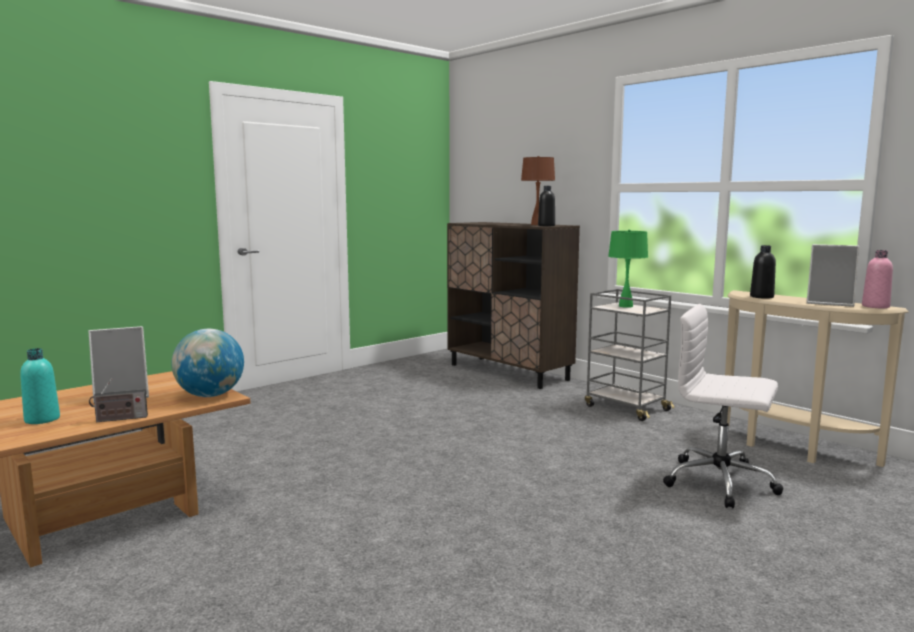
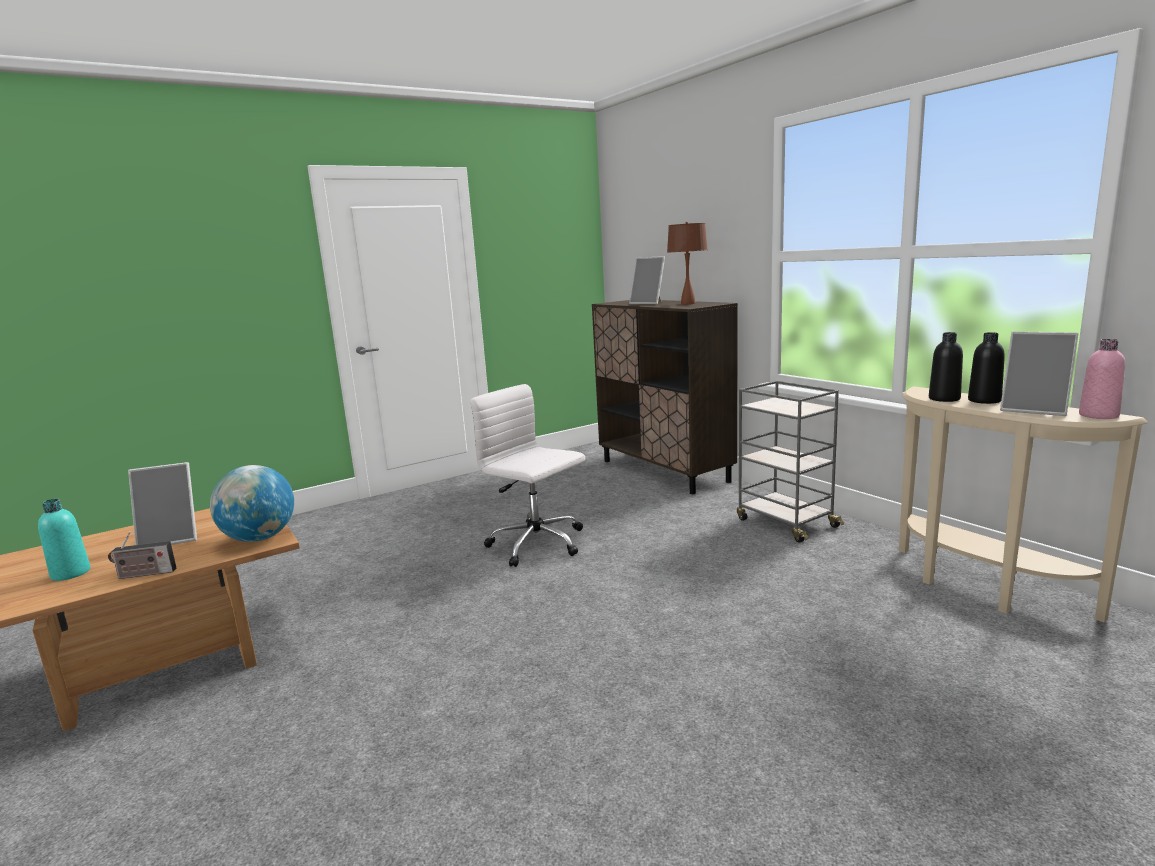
camera: 10 degrees right, 5 degrees up
black bottle [538,186,555,226] -> black bottle moved to [968,332,1005,404]
green table lamp [608,229,648,308] -> none
white office chair [663,304,783,508] -> white office chair moved to [470,384,585,567]
none -> picture frame [629,256,665,304]

